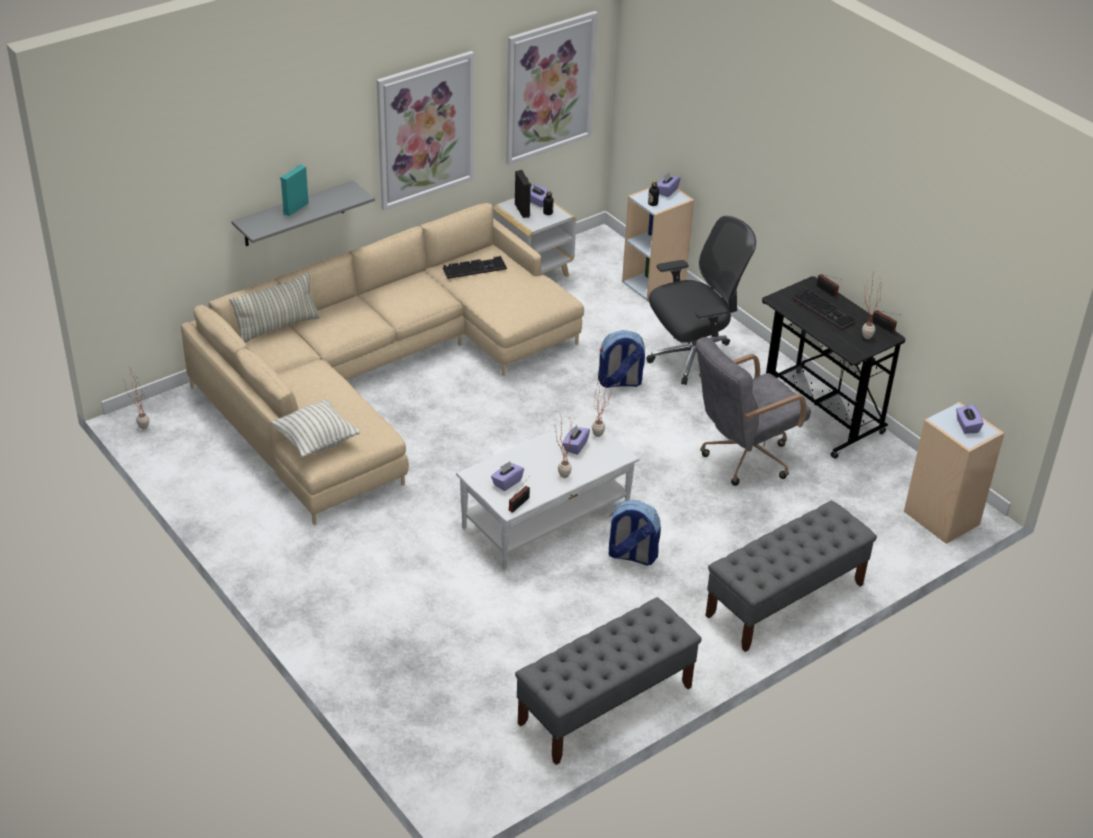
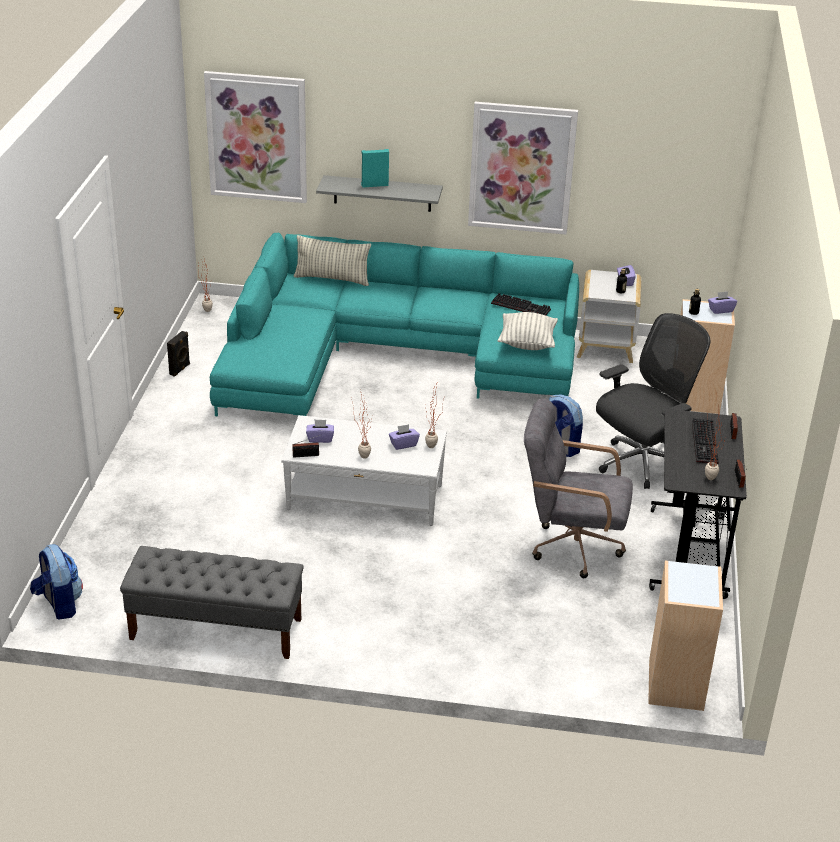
camera: 45 degrees right, 5 degrees down
beige sofa [181,203,584,525] -> turquoise sofa [210,233,579,416]
pillow [271,399,360,457] -> pillow moved to [498,312,558,350]
picture [506,11,598,165] -> picture moved to [204,71,307,203]
black speaker [515,170,531,218] -> black speaker moved to [167,331,190,377]
backpack [609,500,661,565] -> backpack moved to [30,544,83,619]
office chair [646,216,756,385] -> office chair turned 60 degrees counterclockwise [596,313,710,489]
grey bench [706,500,877,652] -> none
purple tissue box [956,404,984,434] -> none

